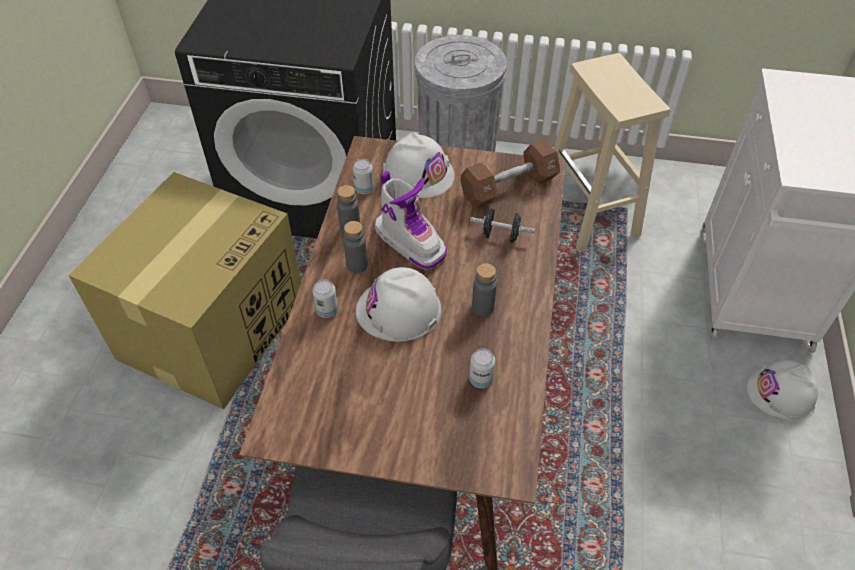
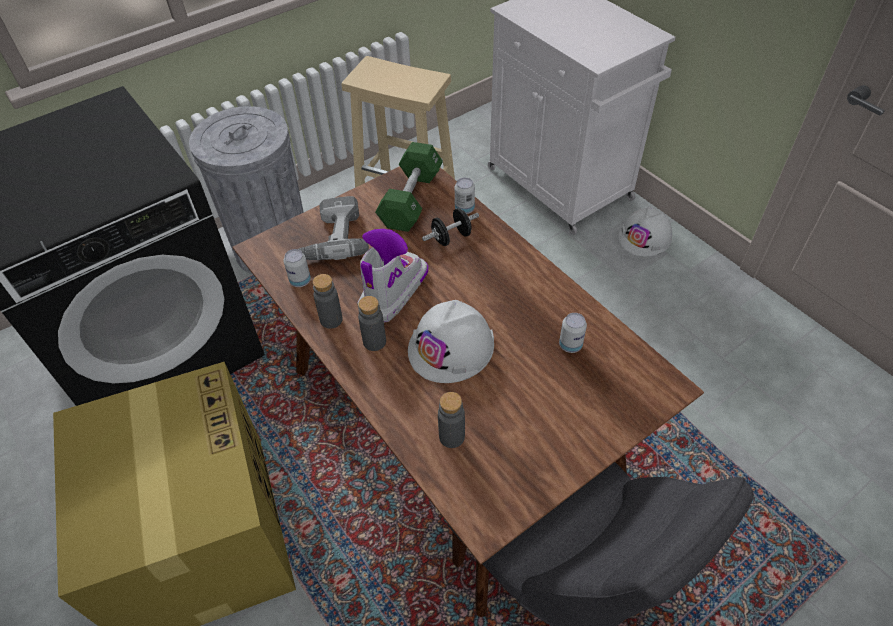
camera: 45 degrees left, 0 degrees up
can [312,279,338,318] -> can moved to [455,178,475,214]
boot [375,171,447,270] -> boot turned 60 degrees counterclockwise [357,229,429,322]
white hard hat [383,132,455,198] -> power drill [298,196,369,260]
brown dumbbell [460,139,560,208] -> green dumbbell [375,142,443,232]
grey bottle [472,263,497,316] -> grey bottle moved to [438,392,465,448]

